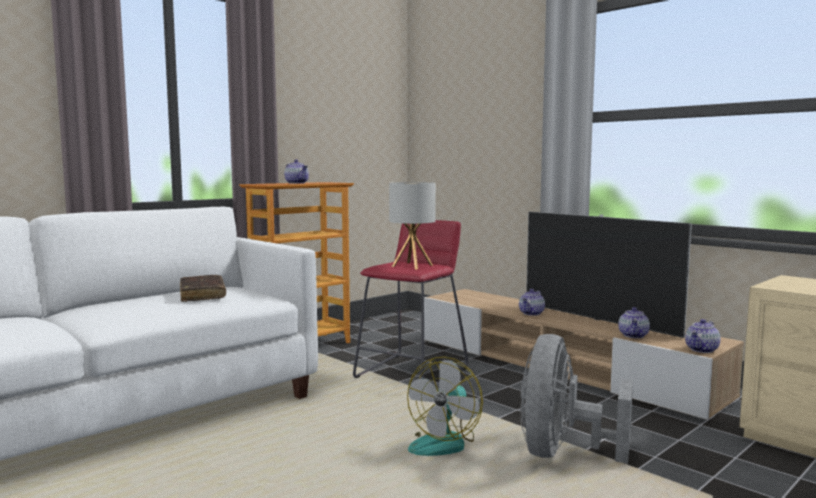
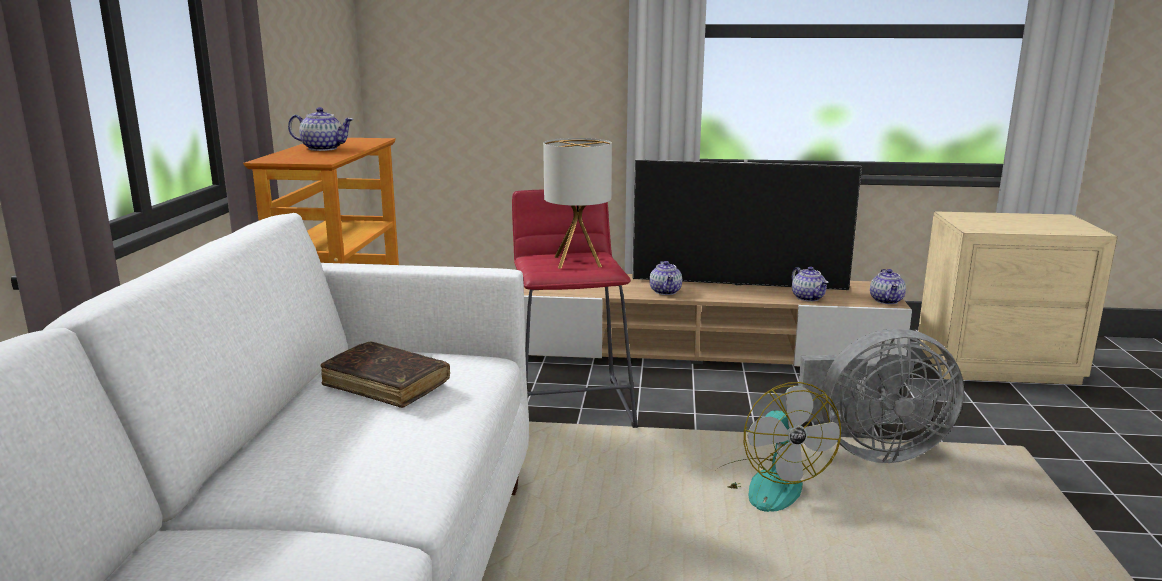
camera: 40 degrees left, 10 degrees up
grey fan [520,334,633,464] -> grey fan turned 75 degrees counterclockwise [798,329,964,463]

